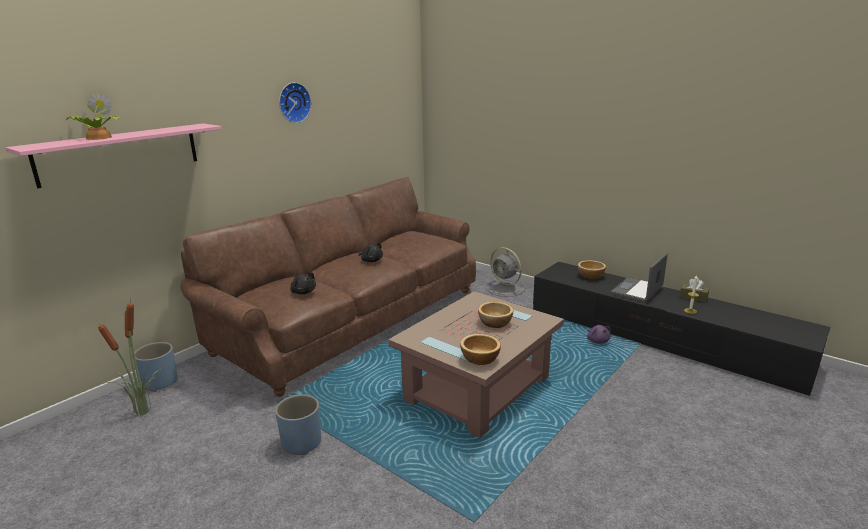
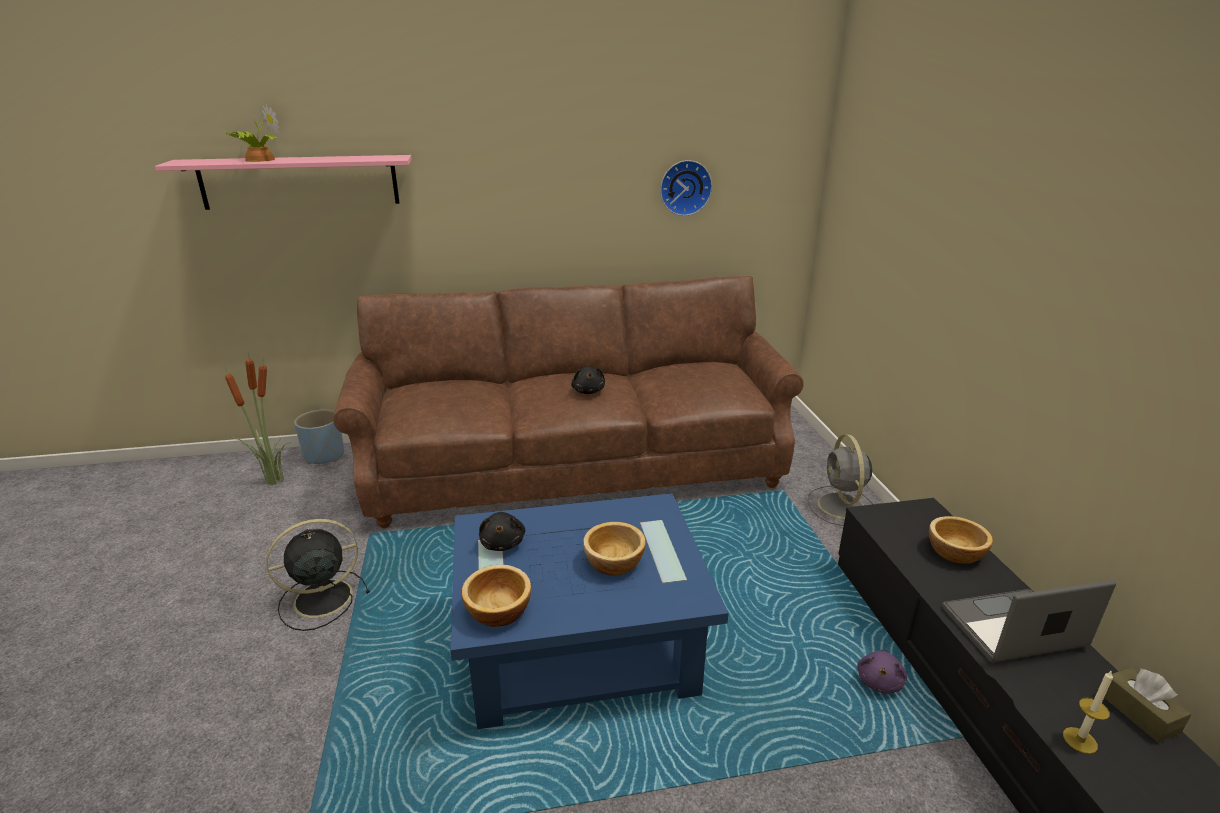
camera: 40 degrees right, 5 degrees up
blue planter [275,394,321,455] -> black fan [267,519,370,631]
wall clock [279,82,311,123] -> wall clock moved to [660,160,712,216]
black plush toy [290,272,316,294] -> black plush toy moved to [479,512,525,551]
brown coffee table [388,291,564,438] -> blue coffee table [450,493,729,729]

